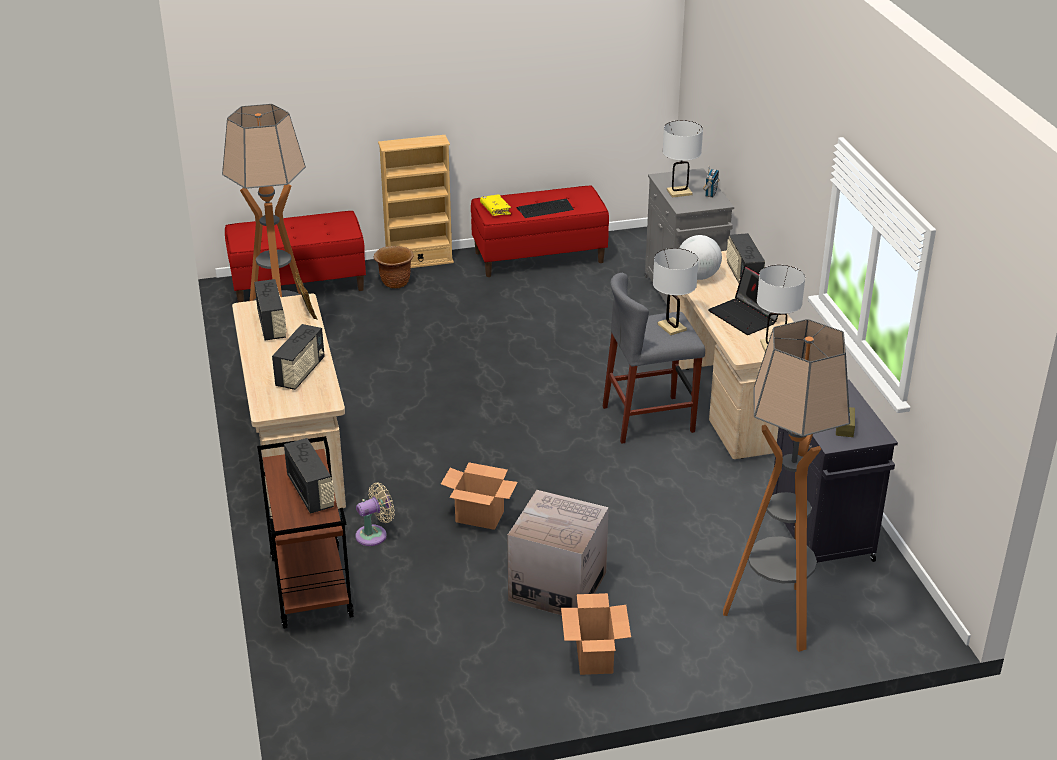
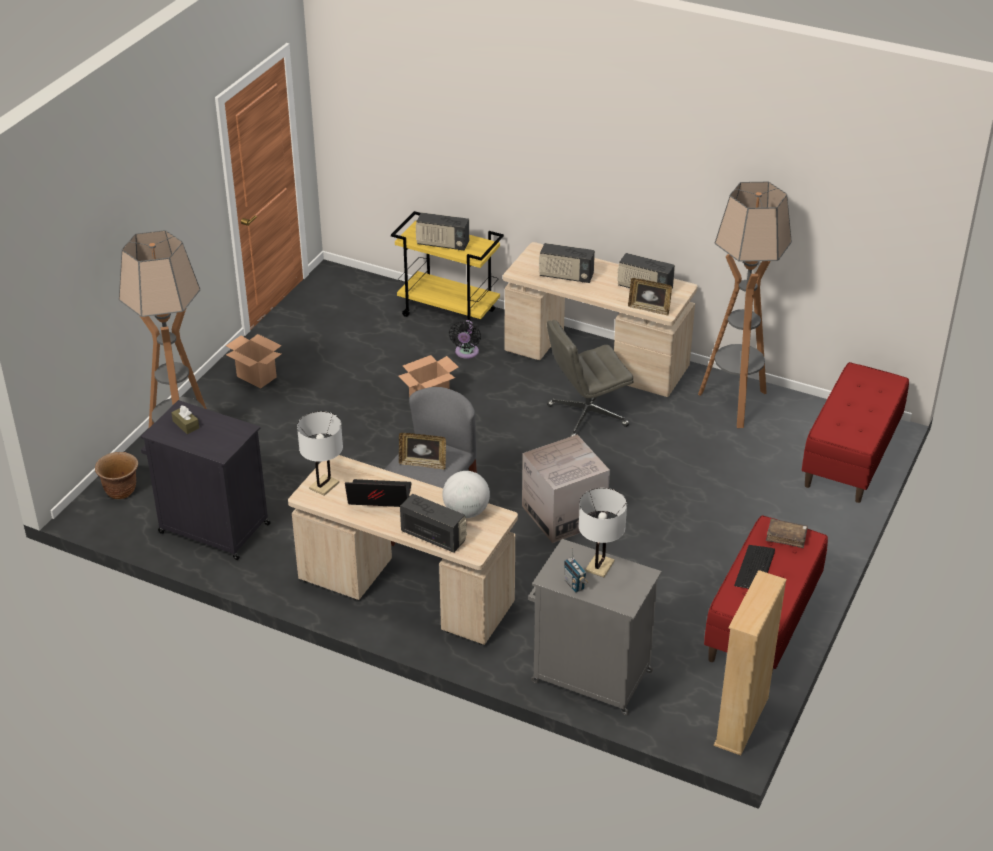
camera: 130 degrees right, 5 degrees up
brown cart [257,436,354,629] -> yellow cart [391,211,504,334]
radio [272,324,325,390] -> radio turned 45 degrees counterclockwise [539,243,595,283]
beige fan [355,483,395,546] -> black fan [449,320,481,359]
brown planter [374,246,414,288] -> brown planter moved to [95,452,138,499]
beige bookcase [378,135,454,268] -> beige bookcase moved to [714,570,787,755]
yellow book [480,195,511,216] -> brown book [766,518,808,548]
cardboard box [508,490,609,615] -> cardboard box moved to [522,434,610,543]
white table lamp [653,248,699,335] -> picture frame [399,433,446,470]
none -> grey office chair [547,320,634,437]

